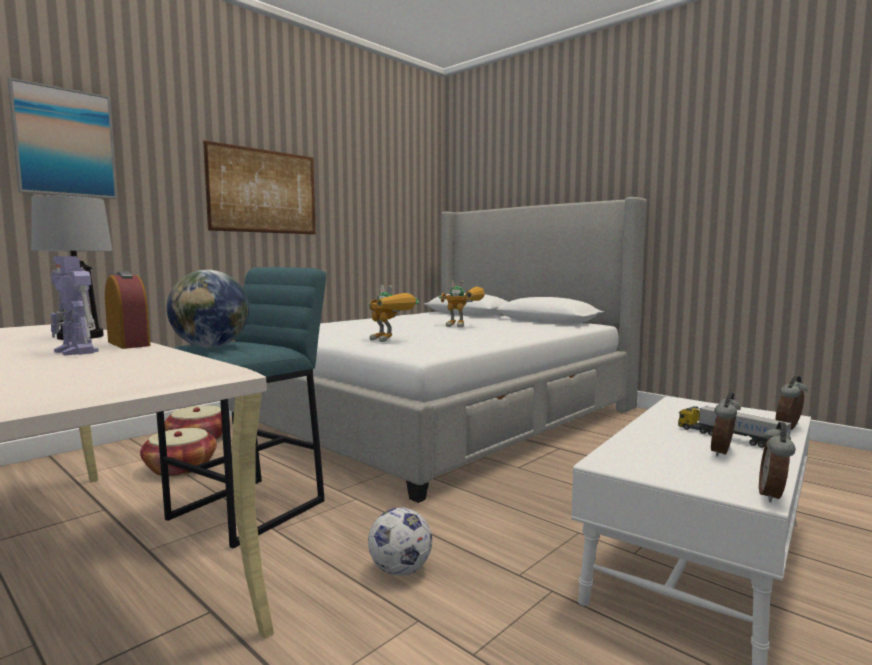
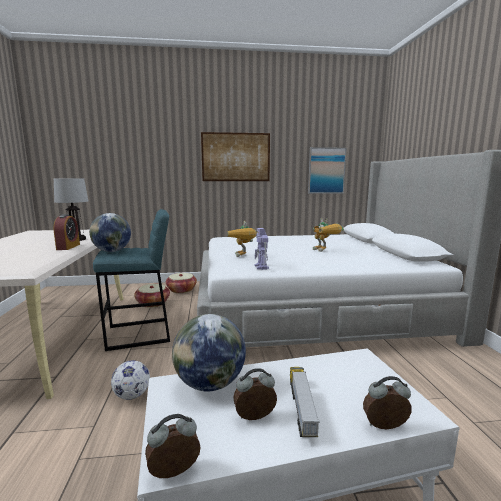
camera: 40 degrees right, 5 degrees up
picture [8,78,118,199] -> picture moved to [308,147,346,194]
toy robot [51,256,99,355] -> toy robot moved to [254,228,269,270]
none -> globe [172,314,246,392]

